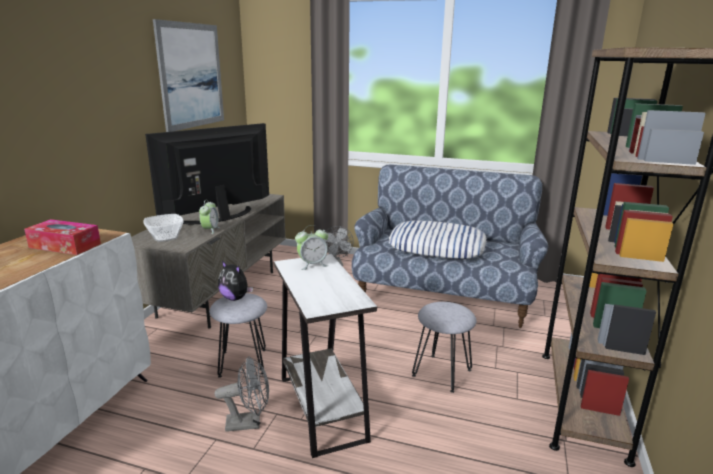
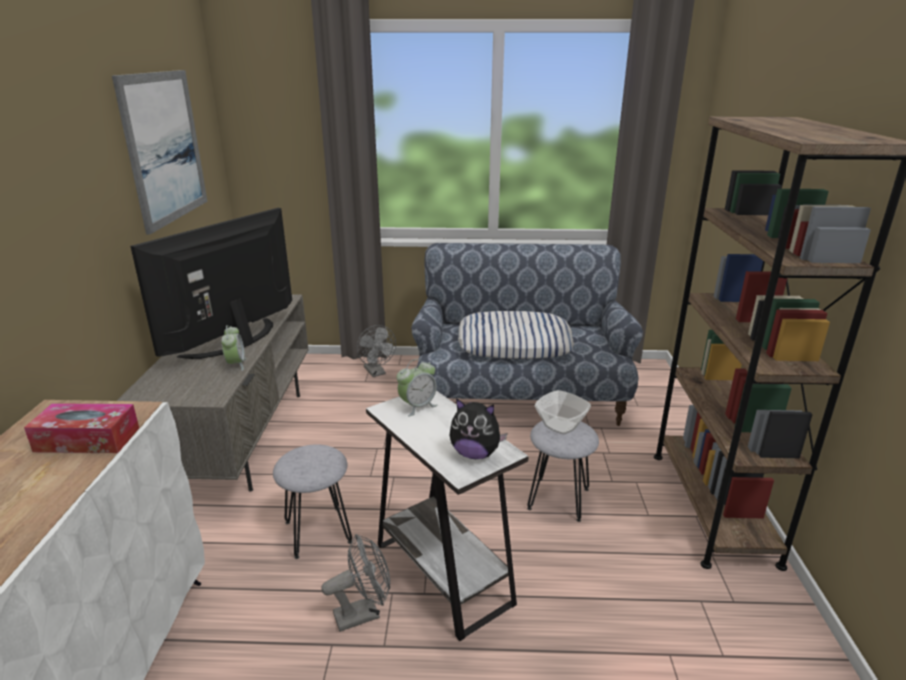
camera: 15 degrees left, 5 degrees up
bowl [144,214,184,242] -> bowl moved to [535,390,591,434]
plush toy [218,261,253,301] -> plush toy moved to [450,398,507,459]

